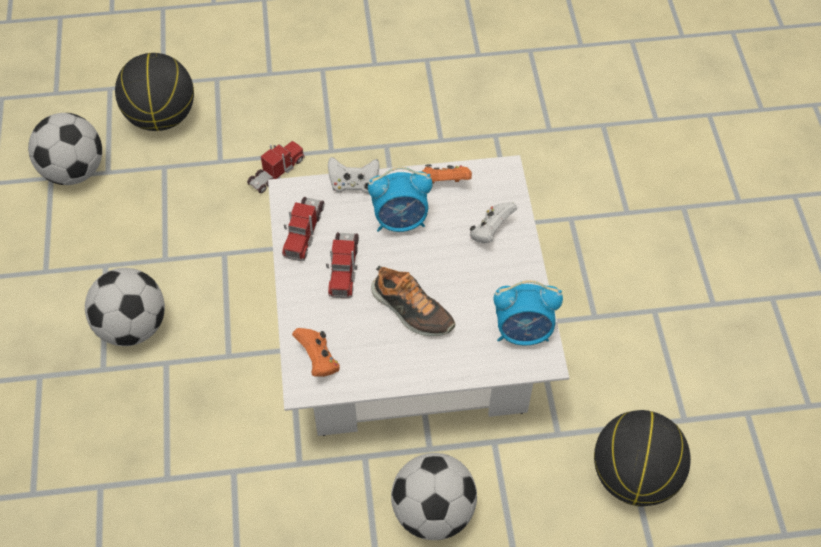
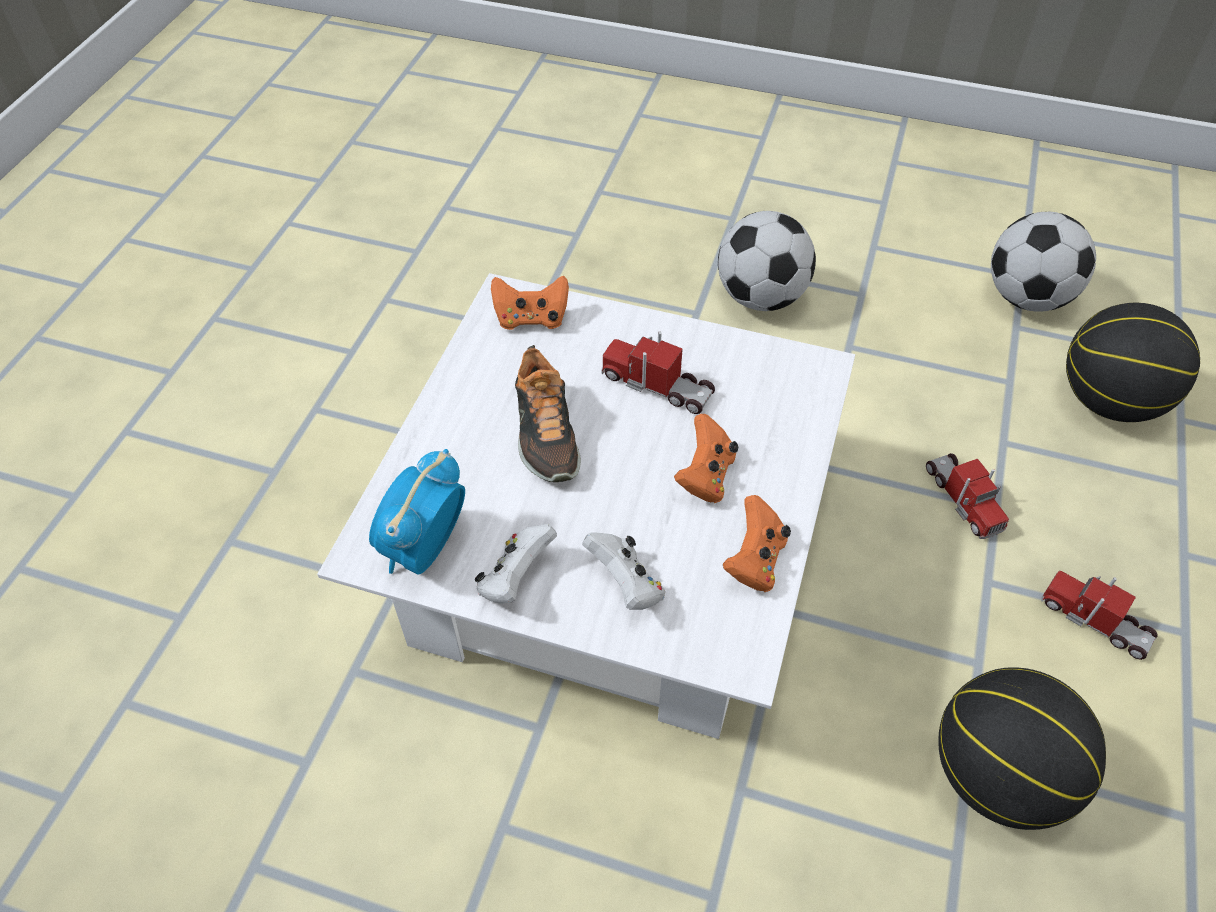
camera: 115 degrees right, 5 degrees down
toy truck [282,197,324,261] -> toy truck moved to [1041,571,1158,660]
white game controller [328,157,380,194] -> white game controller moved to [475,524,557,604]
alarm clock [368,167,432,232] -> orange game controller [674,414,738,503]
shoe [371,266,455,336] -> shoe turned 75 degrees counterclockwise [515,345,581,482]
football [391,453,477,540] -> none
basketball [594,410,691,506] -> basketball moved to [938,667,1106,830]

